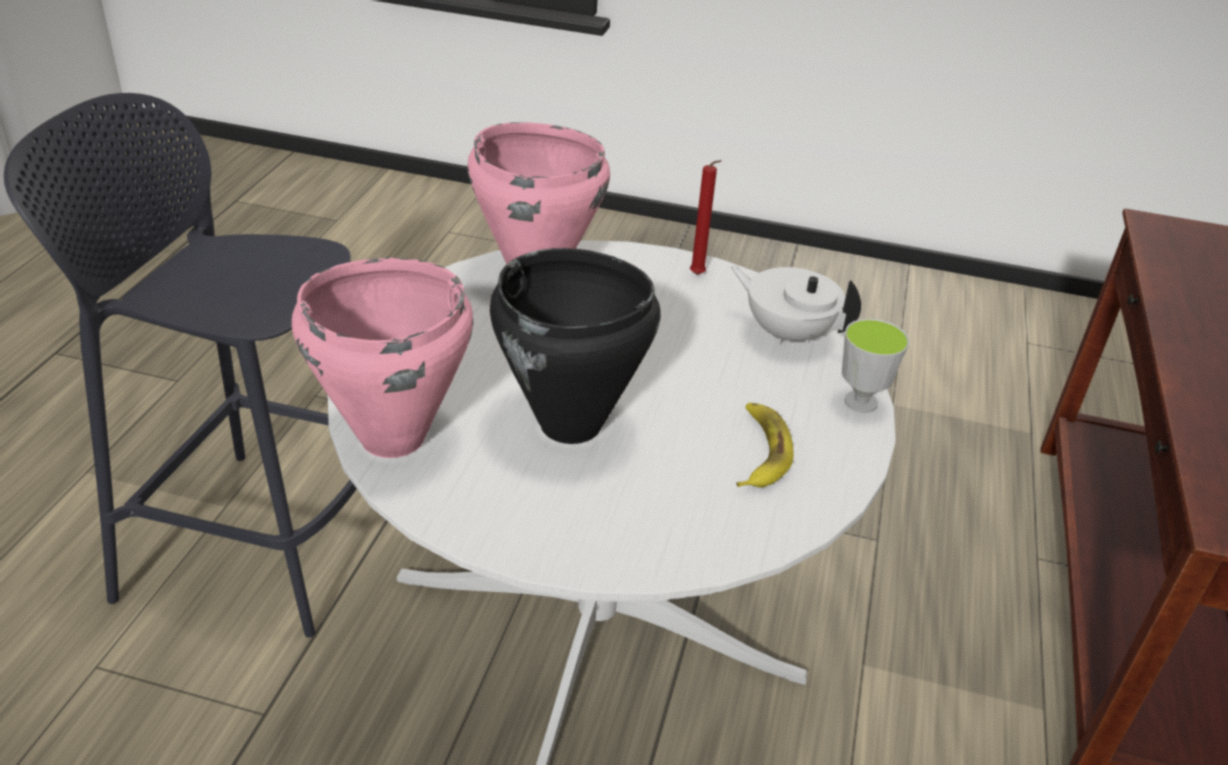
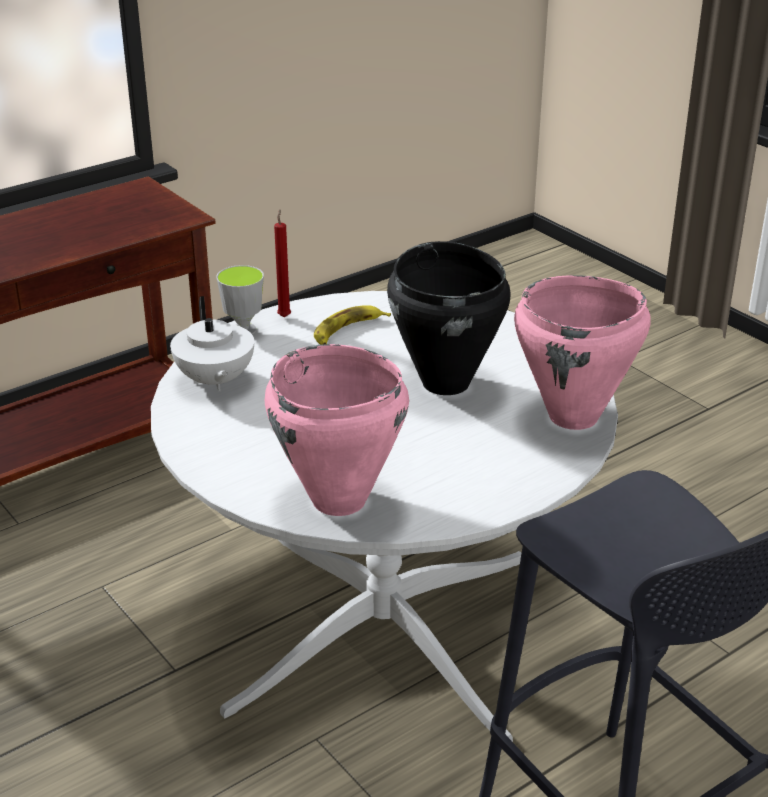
camera: 140 degrees left, 5 degrees down
red candle [690,160,722,275] -> red candle moved to [274,209,291,318]

